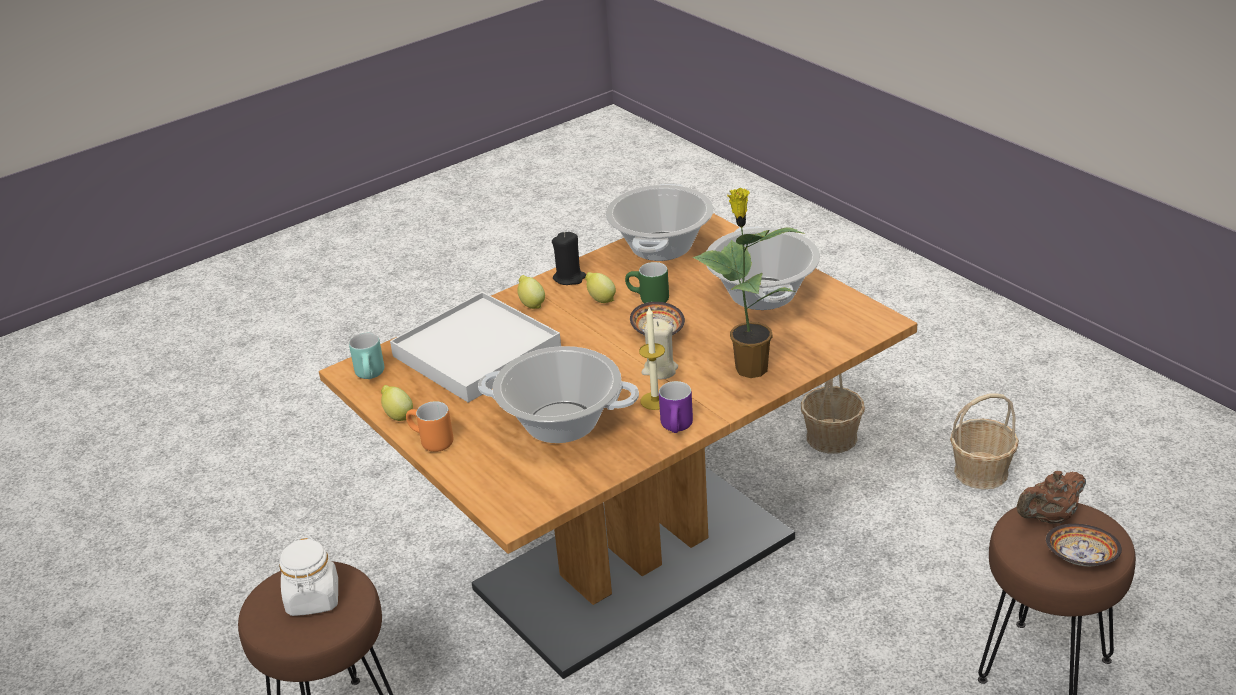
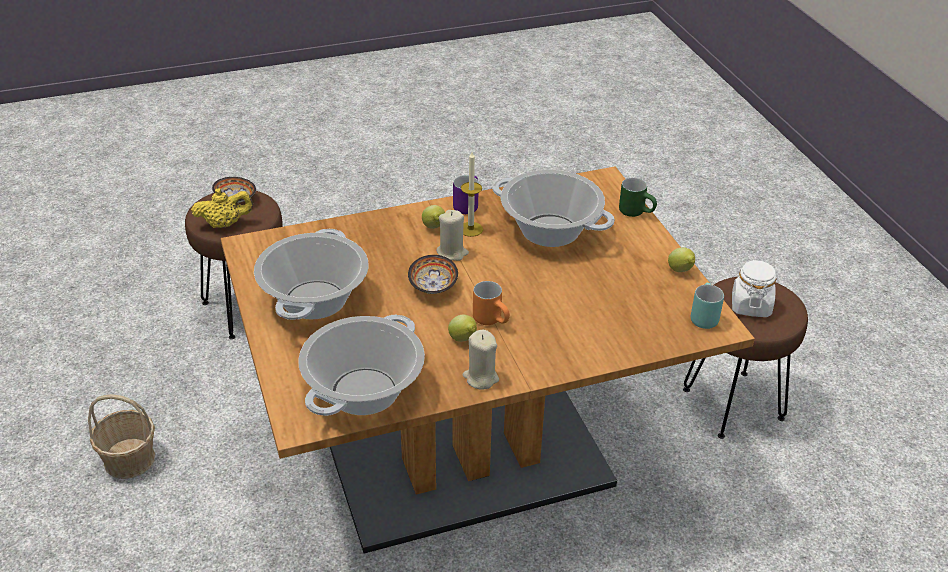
camera: 165 degrees left, 5 degrees up
white tray [390,292,561,403] -> none
orange mug [406,401,453,452] -> orange mug moved to [473,281,510,325]
lemon [518,275,545,309] -> lemon moved to [422,205,445,229]
black candle [552,232,586,285] -> beige candle [463,330,499,390]
green mug [625,262,669,303] -> green mug moved to [619,178,657,217]
potted plant [693,188,806,378] -> none
basket [801,374,865,454] -> none
brown teapot [1017,471,1086,524] -> yellow teapot [191,188,253,228]

